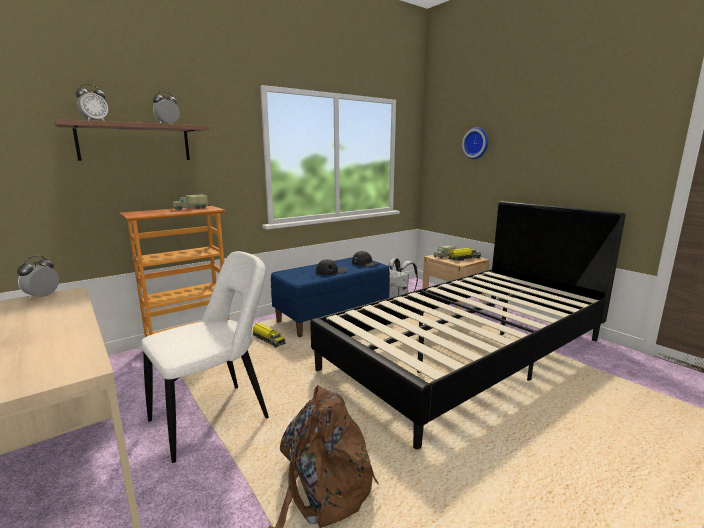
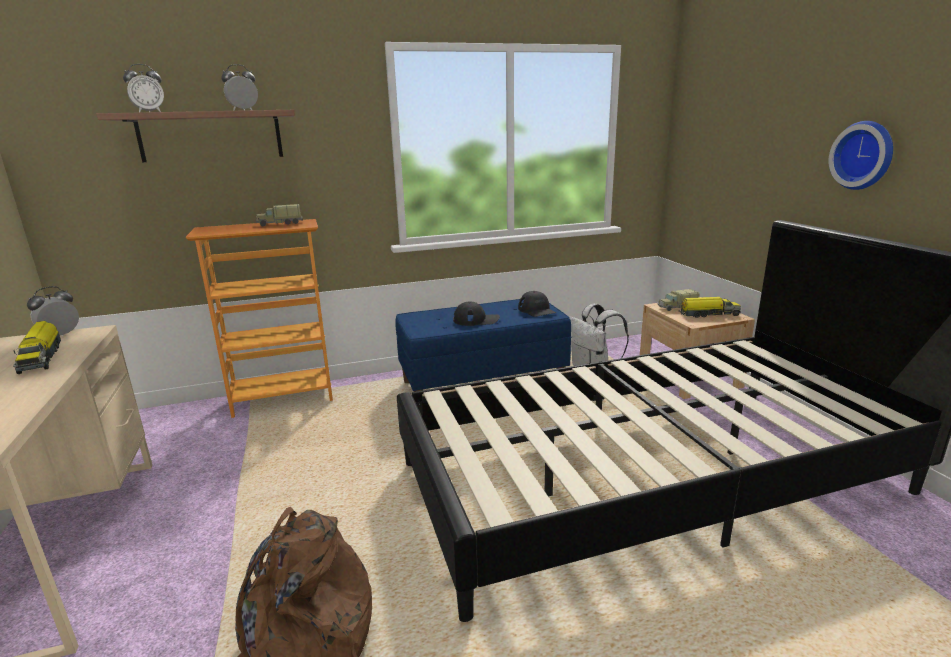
camera: 20 degrees right, 5 degrees up
white chair [141,251,269,463] -> none
toy truck [252,323,286,348] -> toy truck moved to [13,321,61,374]
wall clock [462,127,488,159] -> wall clock moved to [829,121,893,190]

